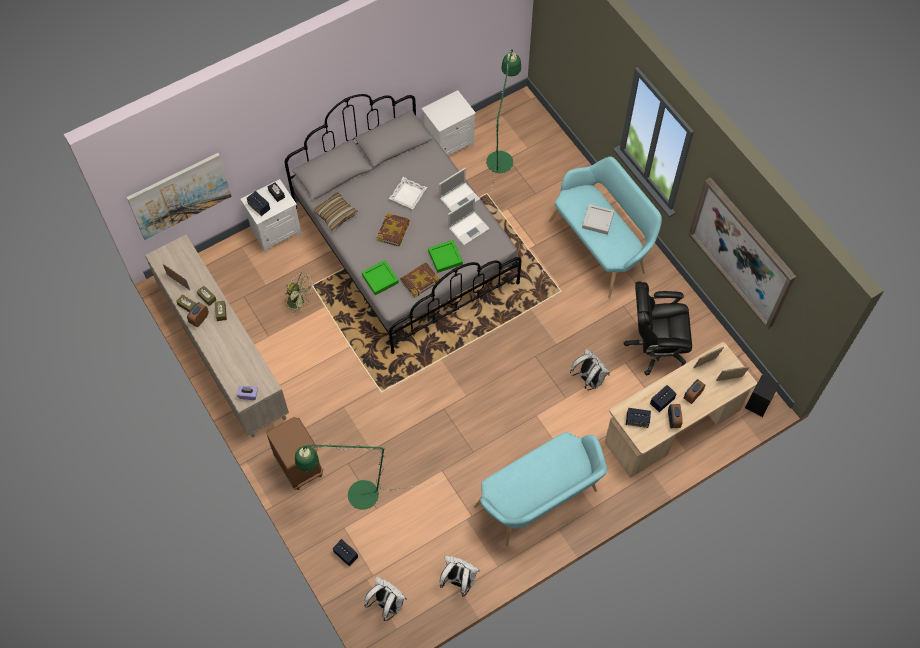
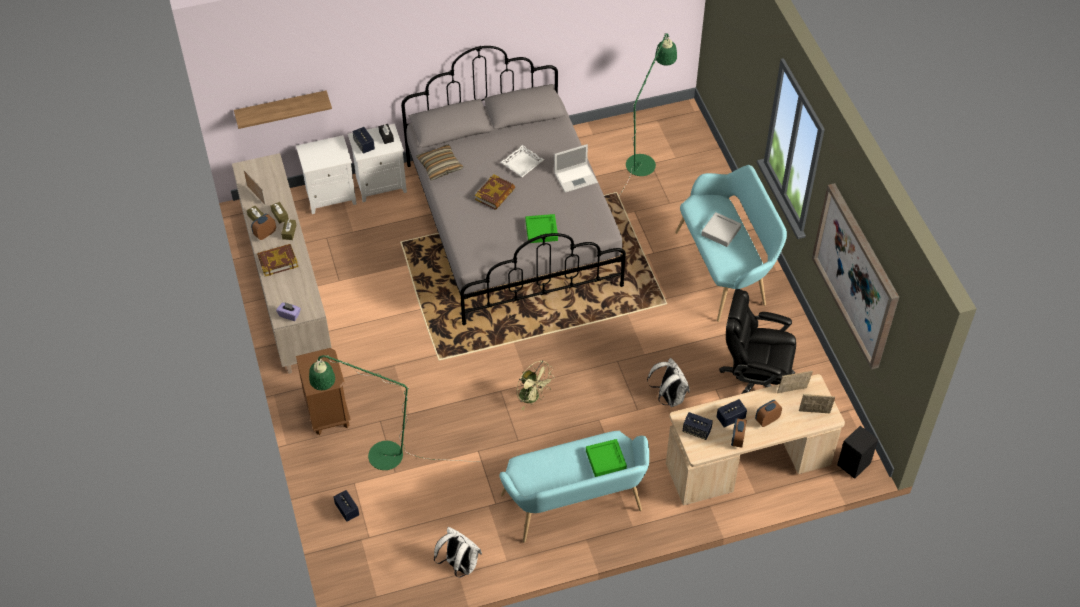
camera: 15 degrees right, 10 degrees down
picture [127,153,232,240] -> shelf [234,90,332,129]
green fan [285,273,313,316] -> green fan moved to [517,360,555,410]
green tray [362,260,399,295] -> green tray moved to [586,439,627,477]
white backpack [364,577,407,621] -> none
book [400,263,440,297] -> book moved to [257,244,298,276]
white nightstand [421,90,476,156] -> white nightstand moved to [296,135,356,214]
laptop [448,198,490,246] -> none

